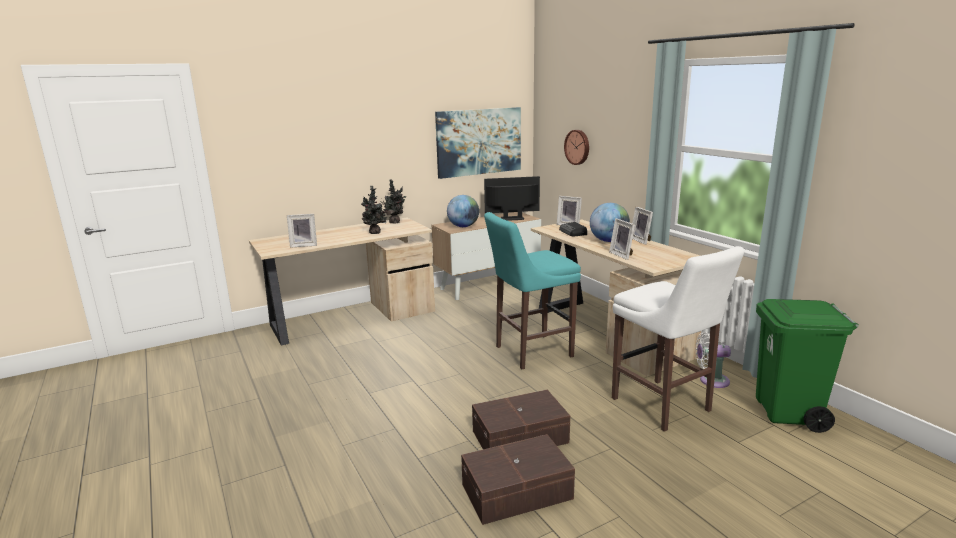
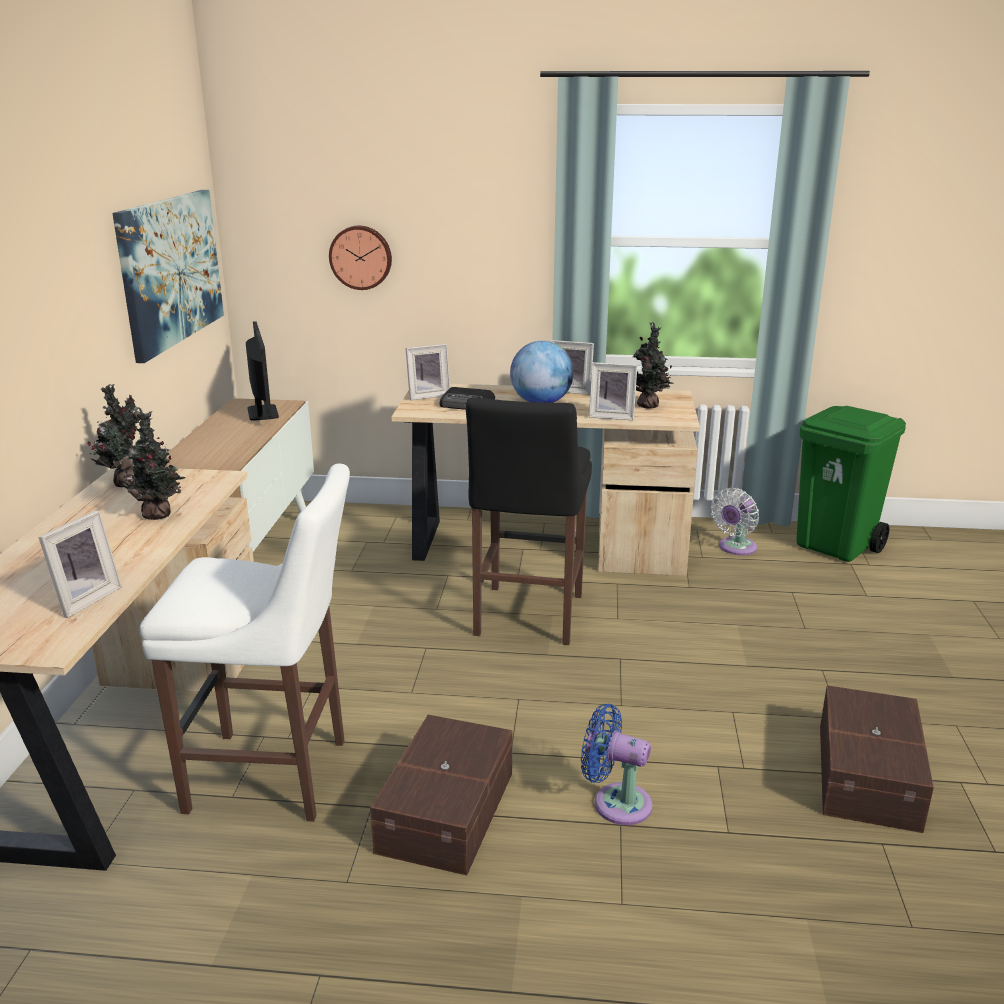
camera: 55 degrees left, 5 degrees up
globe [447,195,479,227] -> none
brown storage box [472,390,570,449] -> brown storage box moved to [370,715,513,876]
monitor [484,176,540,221] -> monitor turned 135 degrees clockwise [246,321,279,421]
turquoise stool [484,212,581,369] -> black stool [466,397,592,645]
white stool [612,246,744,432] -> white stool moved to [140,464,350,822]
none -> blue fan [581,704,652,825]
none -> potted plant [633,322,673,409]

